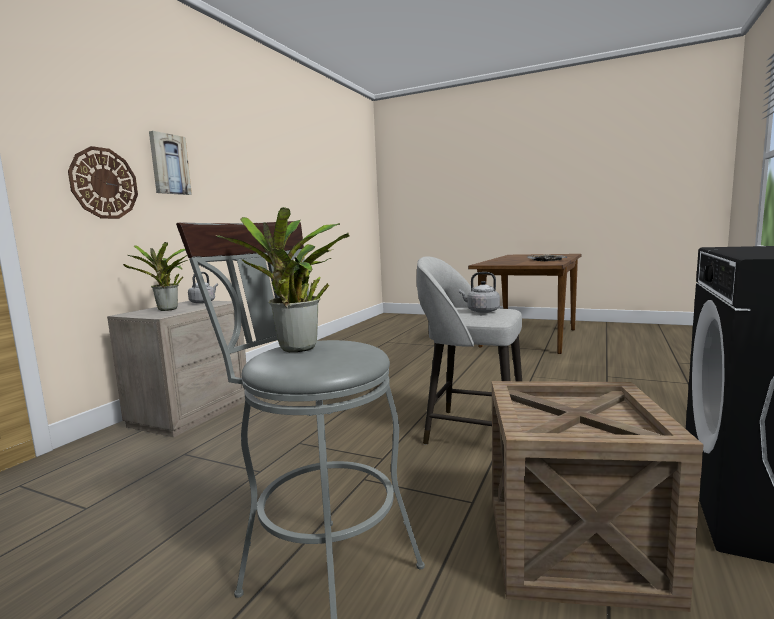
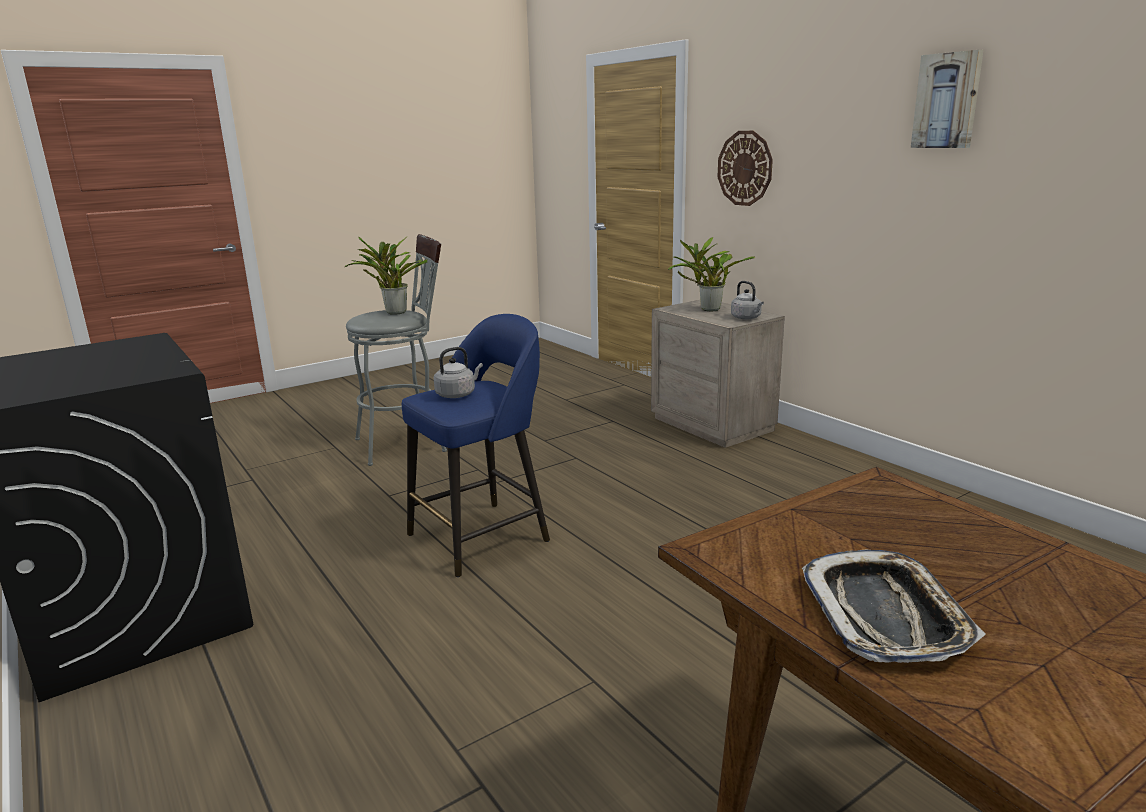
camera: 120 degrees right, 10 degrees up
picture [149,131,192,195] -> picture moved to [911,50,984,148]
grey stool [417,256,522,445] -> blue stool [402,314,550,577]
crate [492,381,703,612] -> none

